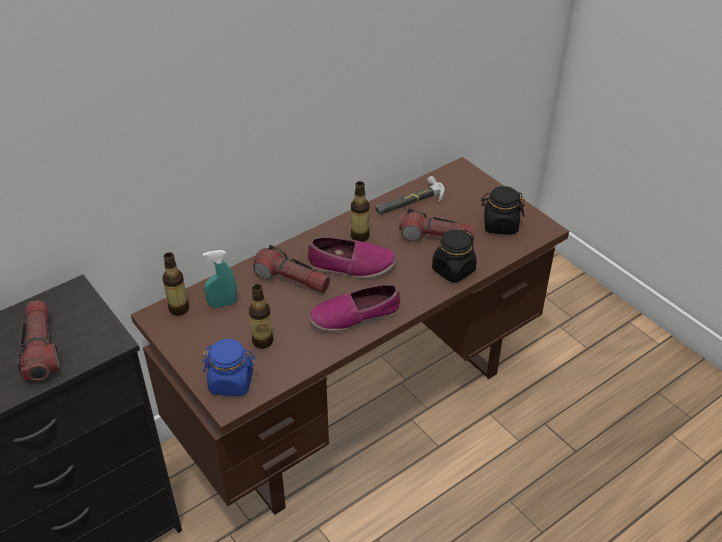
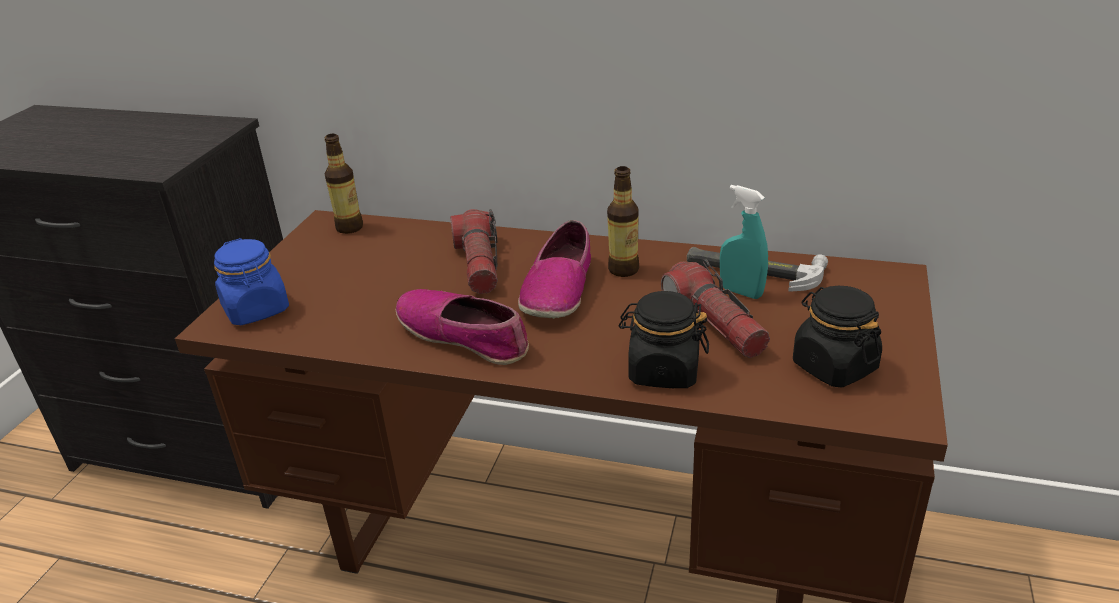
camera: 55 degrees right, 10 degrees down
flashlight [17,300,60,381] -> none
turquoise spray bottle [203,250,237,308] -> turquoise spray bottle moved to [720,185,768,299]
bottle [249,284,273,349] -> none
shoe [308,237,396,279] -> shoe turned 45 degrees clockwise [518,220,591,319]

